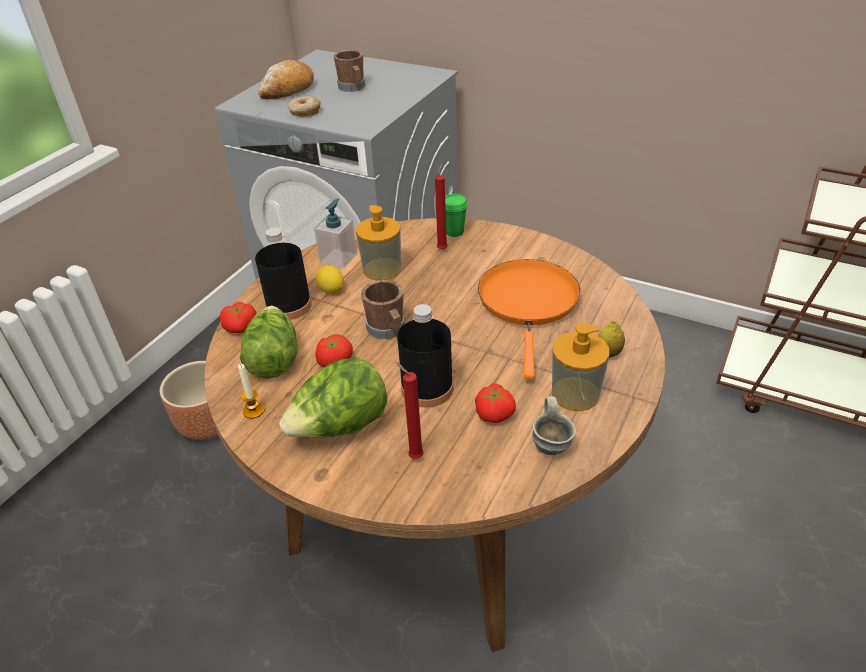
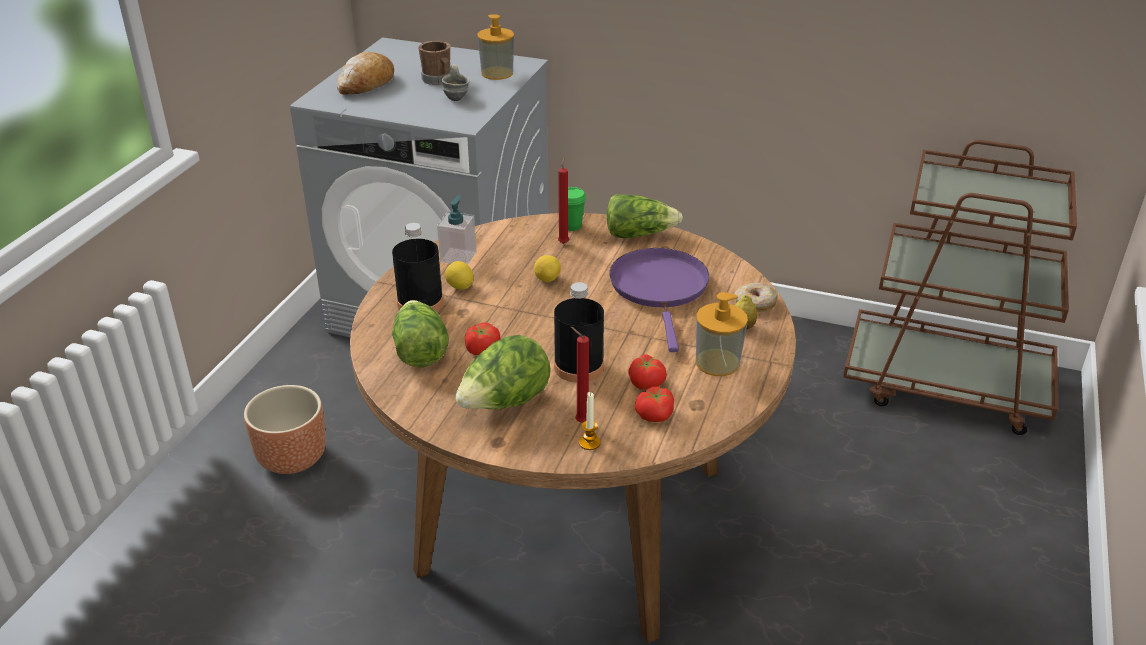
camera: 10 degrees left, 5 degrees down
tomato [220,302,257,333] -> tomato moved to [635,387,674,422]
candle [238,364,265,419] -> candle moved to [579,392,601,450]
donut [288,96,321,117] -> donut moved to [735,282,778,312]
soap dispenser [356,205,401,281] -> soap dispenser moved to [477,14,514,80]
brown mug [361,280,405,339] -> none
orange frying pan [478,259,580,379] -> purple frying pan [609,248,710,352]
grey mug [532,396,576,455] -> grey mug moved to [442,64,470,101]
none -> lemon [534,255,561,282]
none -> lettuce [607,194,683,238]

